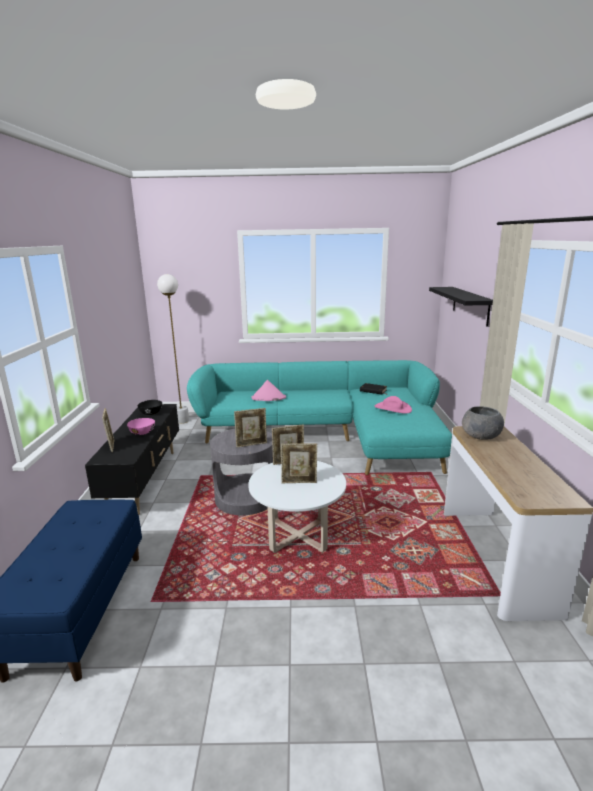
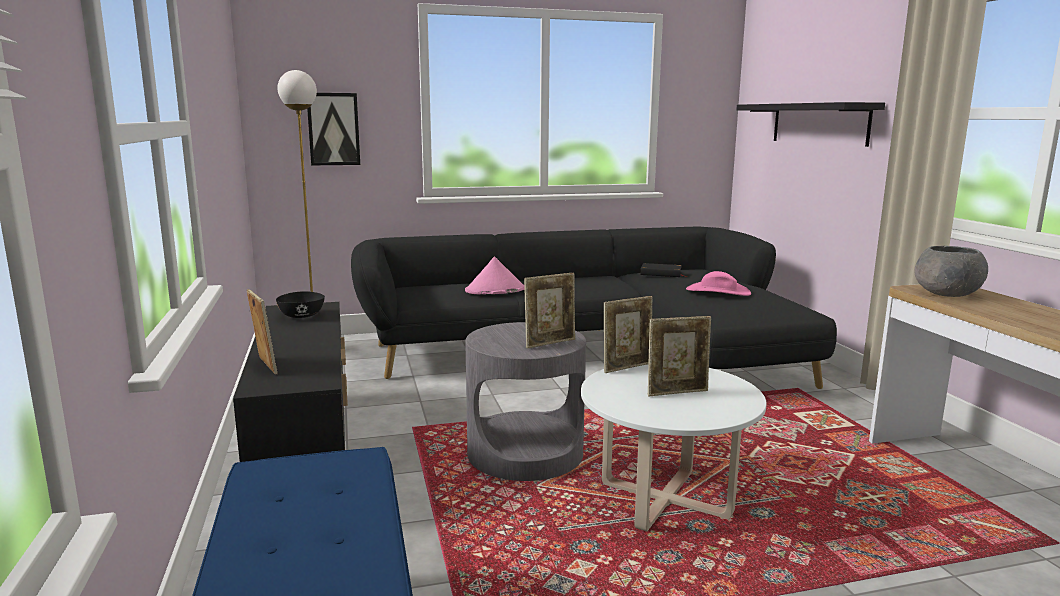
camera: 15 degrees left, 5 degrees down
pink bowl [127,418,155,435] -> none
turquoise sofa [187,360,452,475] -> black sofa [351,227,837,389]
none -> picture [307,93,360,165]

